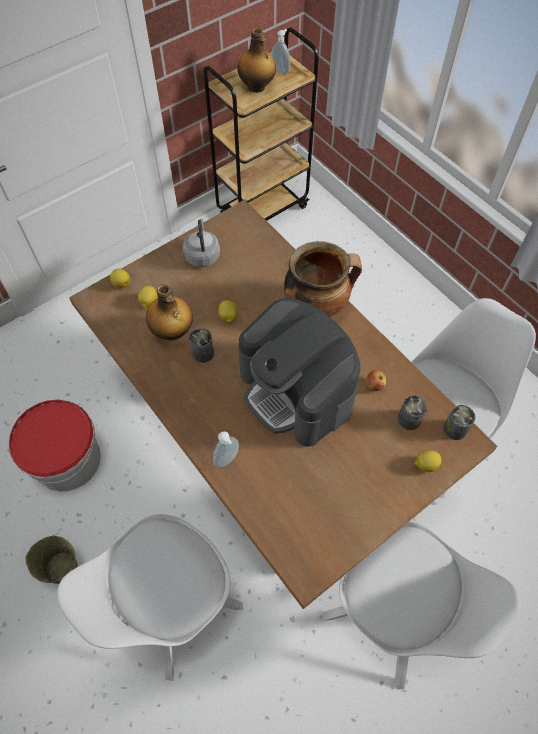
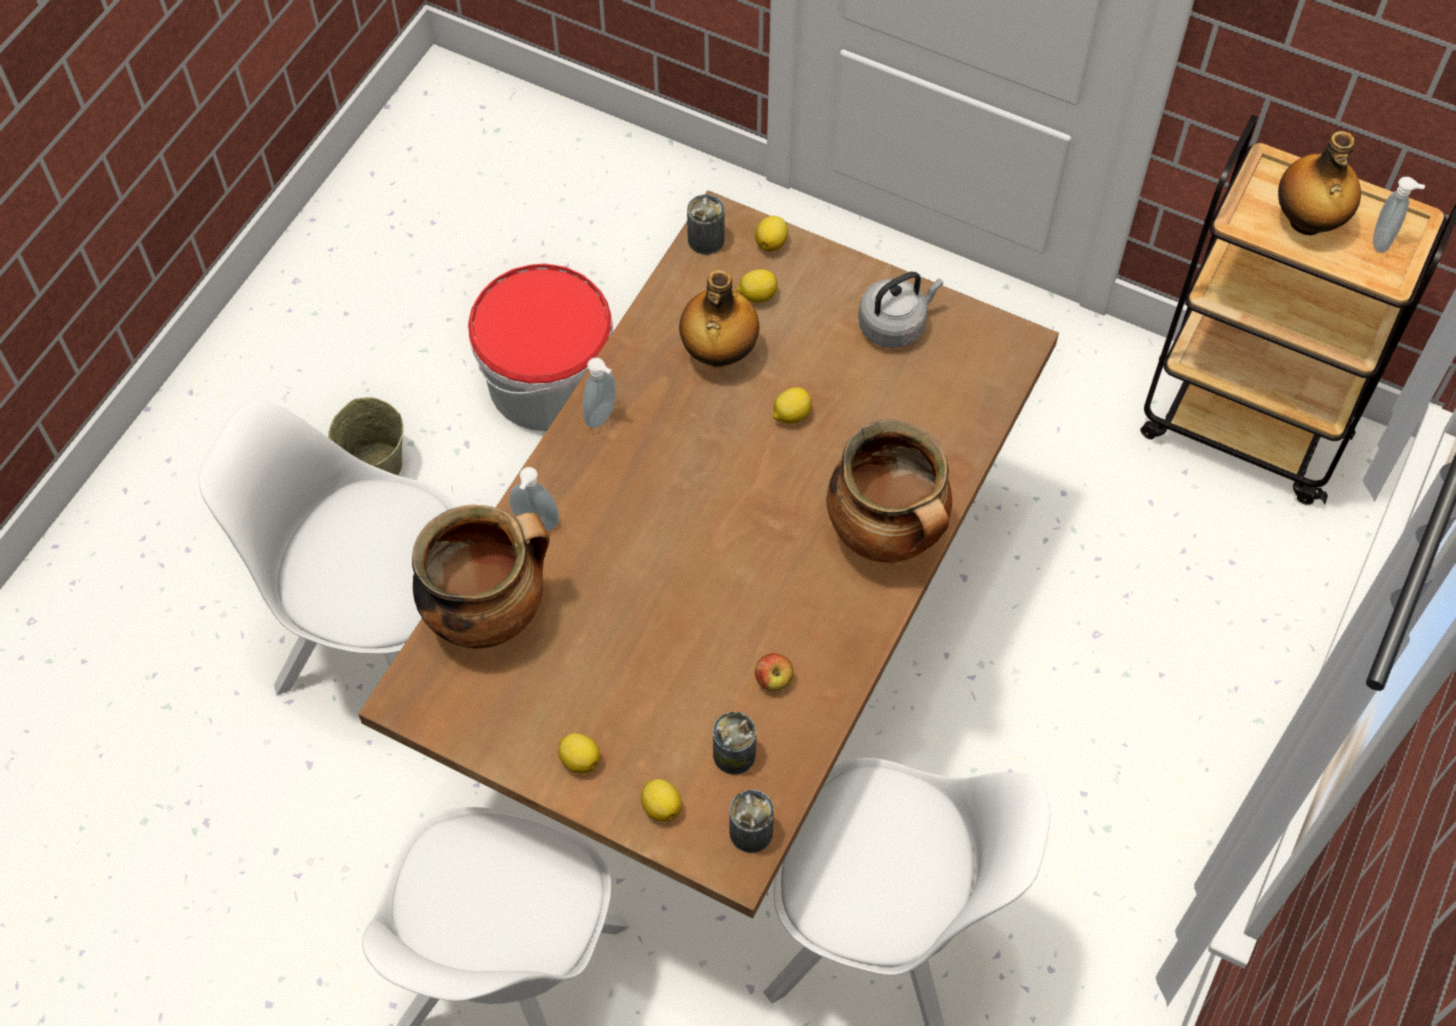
camera: 65 degrees right, 0 degrees up
can [189,328,214,363] -> can moved to [687,194,724,255]
coffee machine [238,298,361,447] -> none
none -> cooking pot [412,505,550,648]
none -> lemon [558,733,601,774]
none -> soap dispenser [583,357,616,428]

